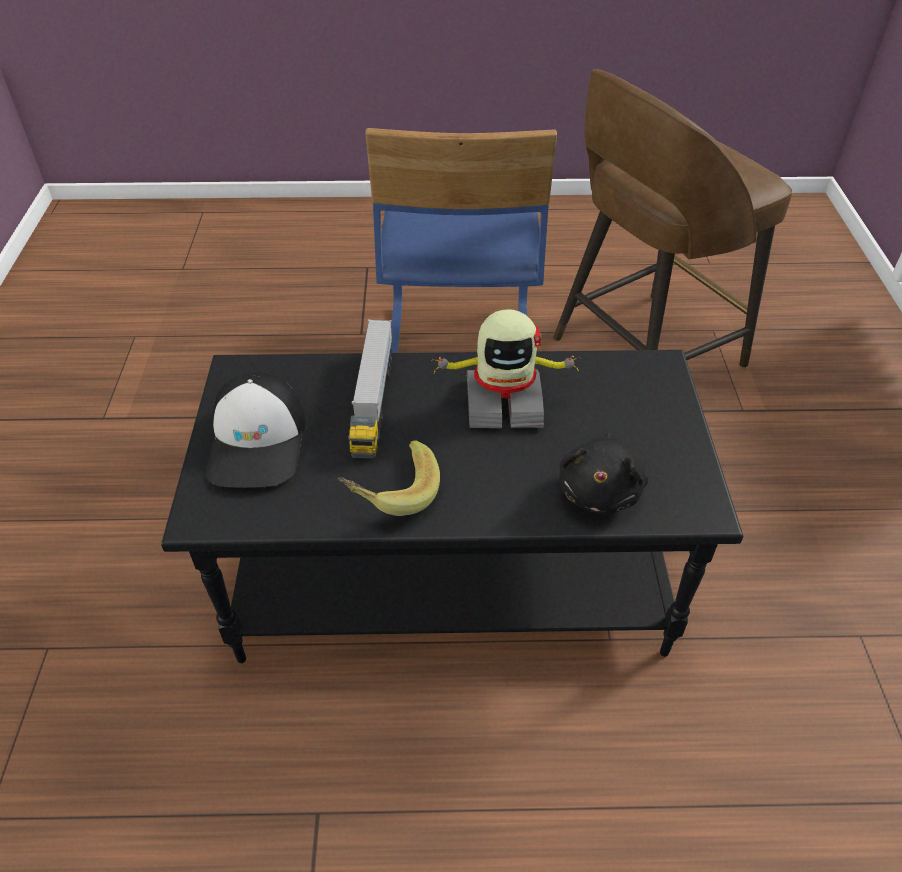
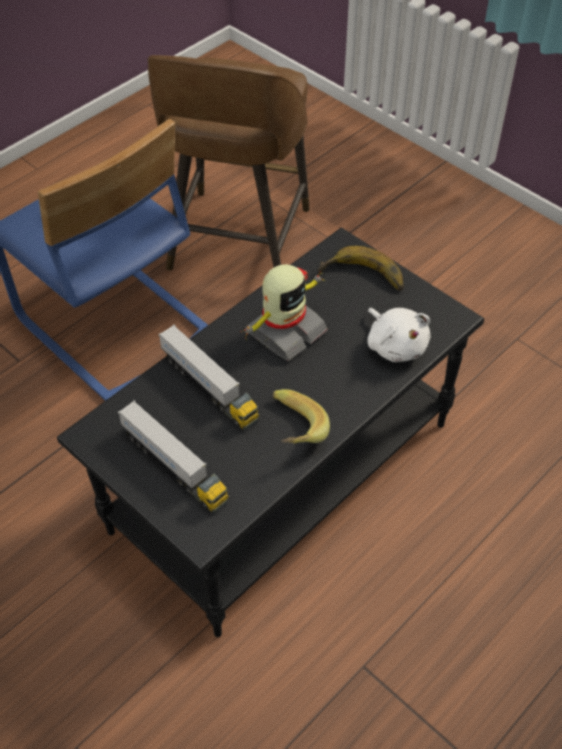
camera: 45 degrees left, 5 degrees up
cap [205,372,306,488] -> toy truck [118,400,229,513]
black plush toy [559,433,648,514] -> white plush toy [367,308,431,362]
none -> banana [318,246,404,291]

